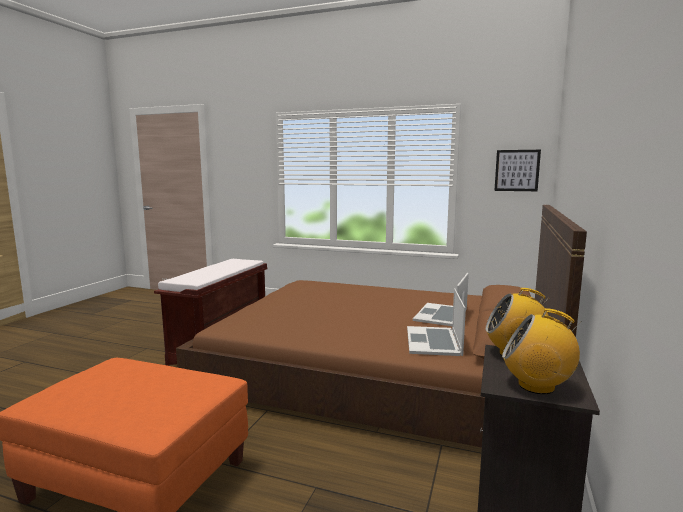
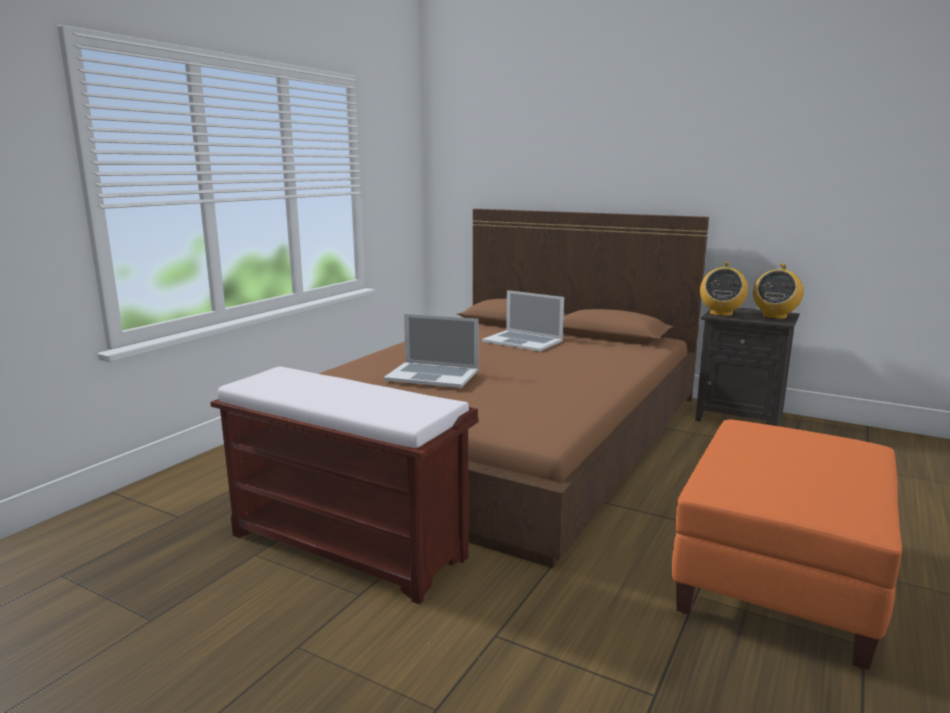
camera: 80 degrees left, 5 degrees up
laptop [407,288,466,356] -> laptop moved to [384,314,479,388]
picture [494,150,541,191] -> none

